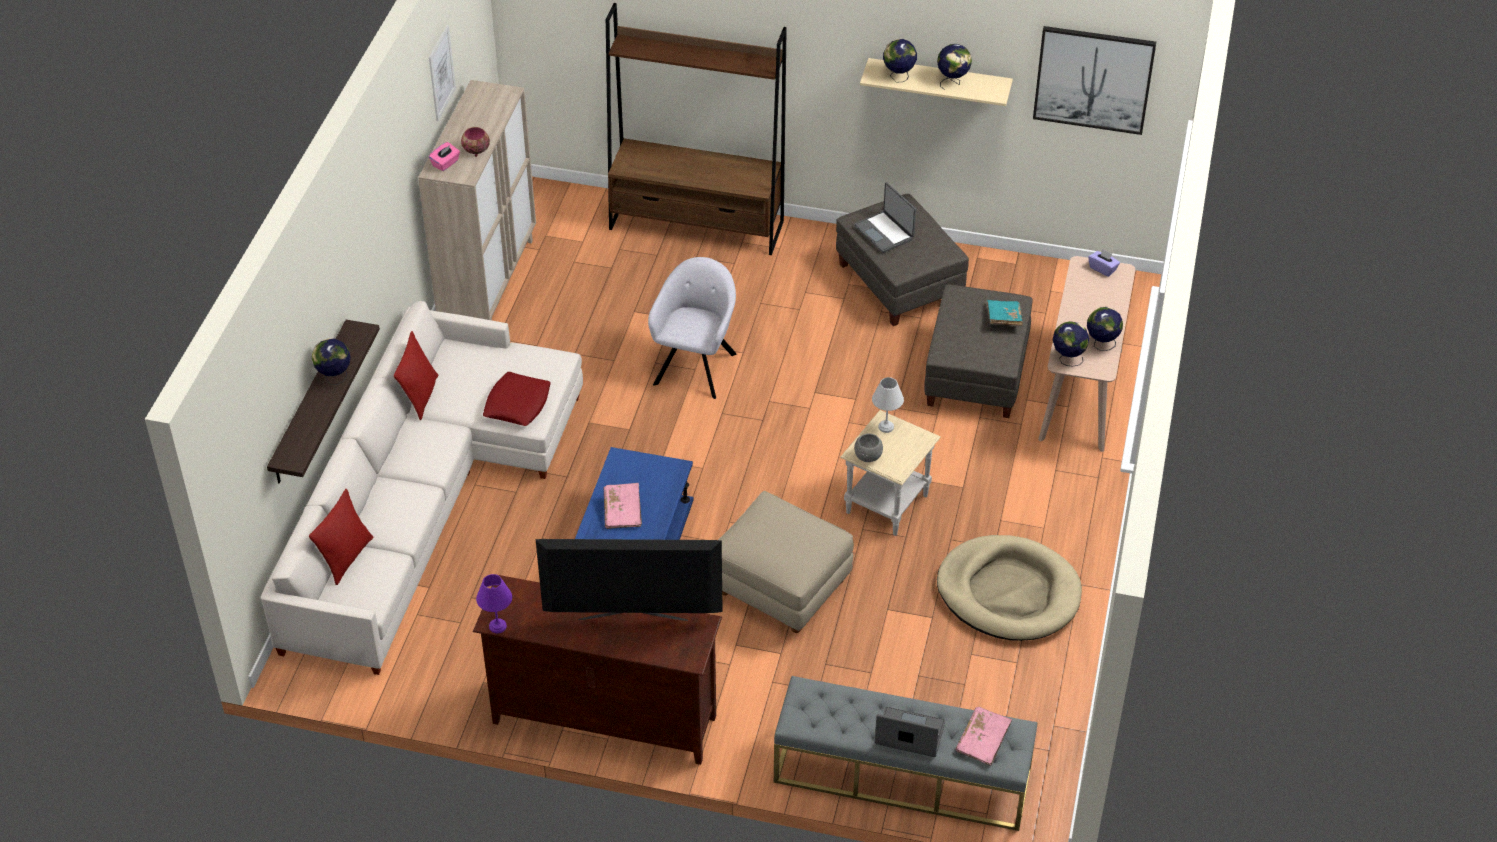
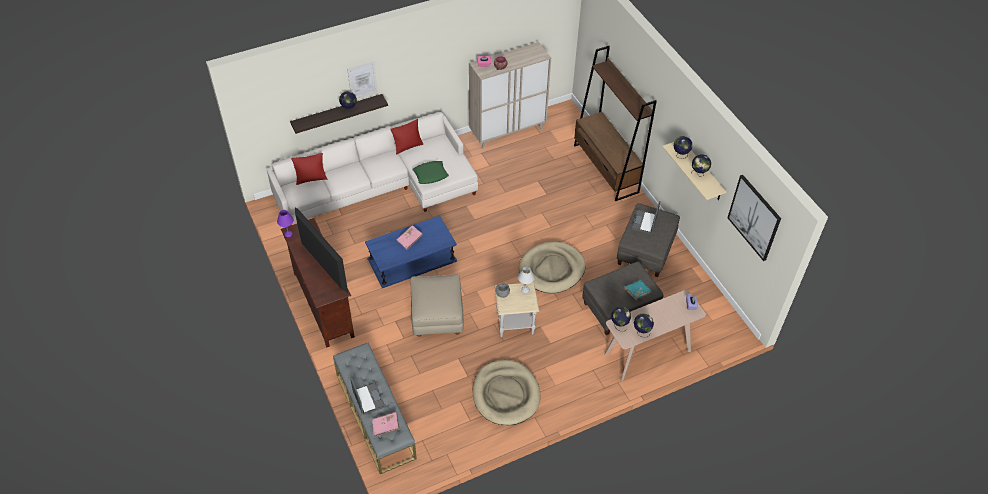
camera: 50 degrees right, 5 degrees up
picture [429,25,456,121] -> picture moved to [347,61,378,98]
red pillow [483,372,551,426] -> green pillow [412,161,449,184]
grey armchair [648,257,736,399] -> none
none -> beige dog bed [519,242,586,293]

